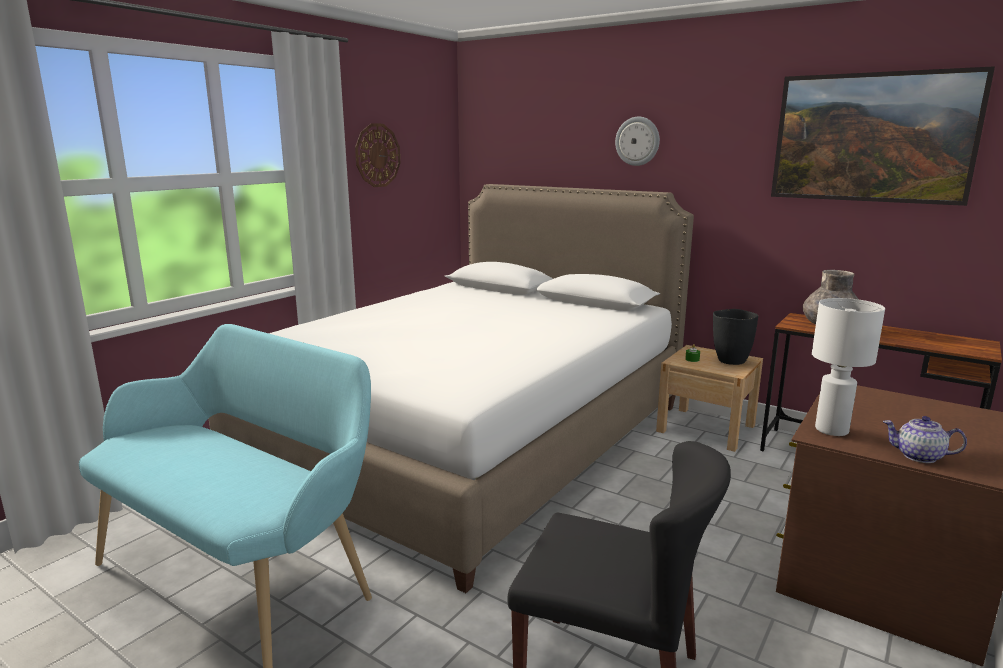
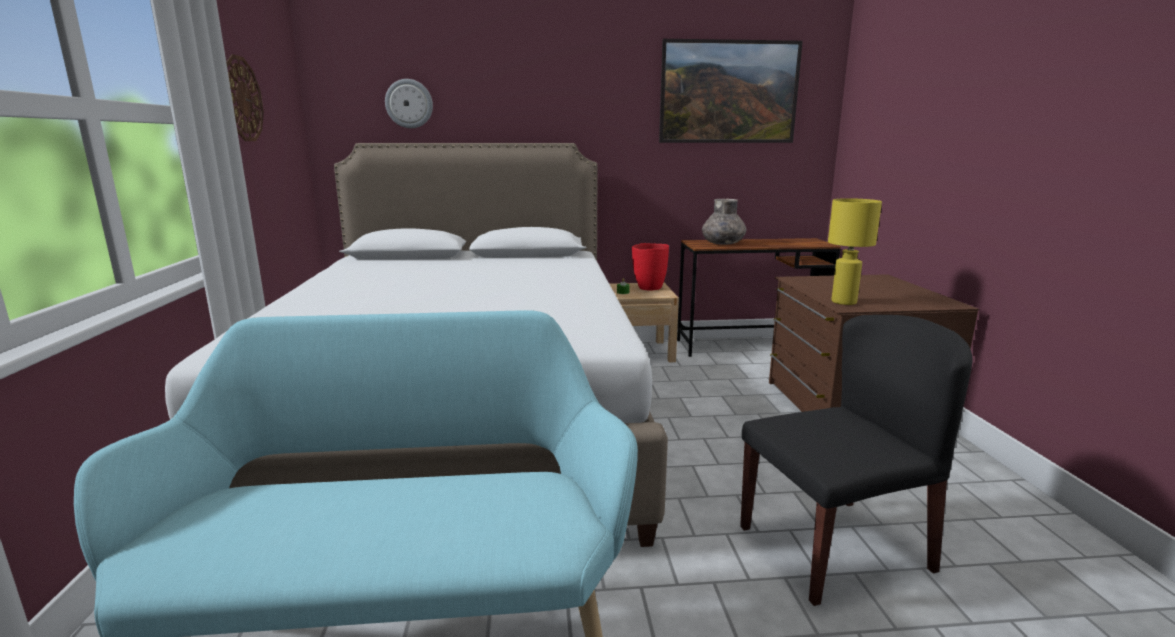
camera: 40 degrees left, 0 degrees up
wall clock [615,117,660,166] -> wall clock moved to [385,79,433,128]
black vase [713,309,758,365] -> red vase [632,243,669,290]
white table lamp [812,298,885,436] -> yellow table lamp [828,198,882,305]
teapot [883,416,967,463] -> none

